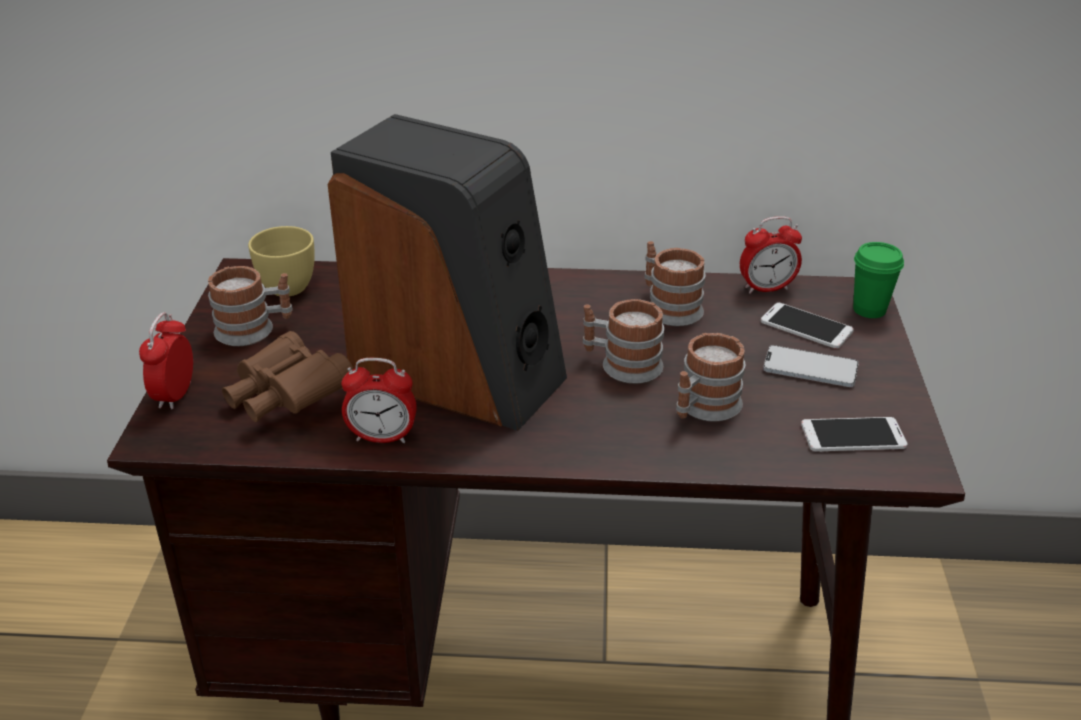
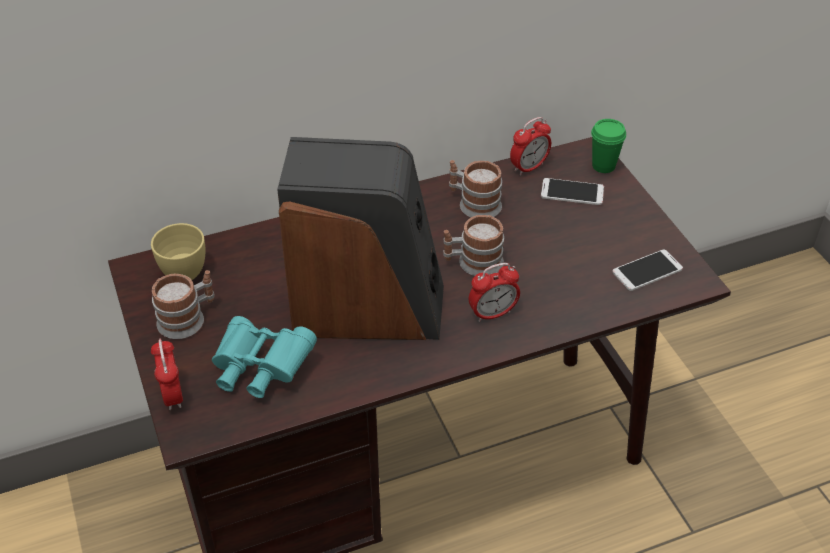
camera: 25 degrees left, 10 degrees up
brown binoculars [222,331,353,422] -> turquoise binoculars [212,316,317,398]
alarm clock [341,358,417,443] -> alarm clock moved to [469,263,520,322]
mug [676,333,745,422] -> none
phone [763,345,859,387] -> none

